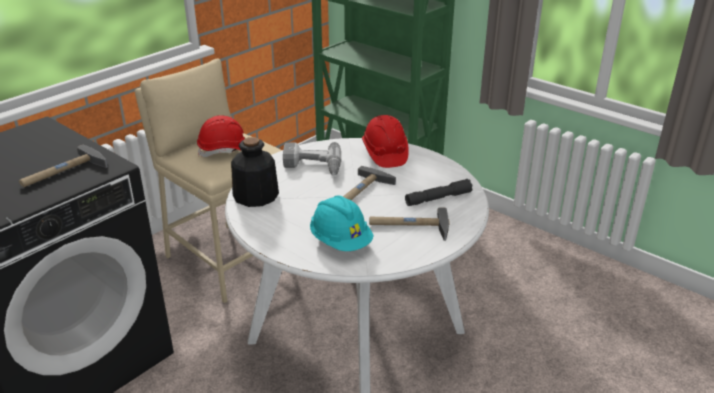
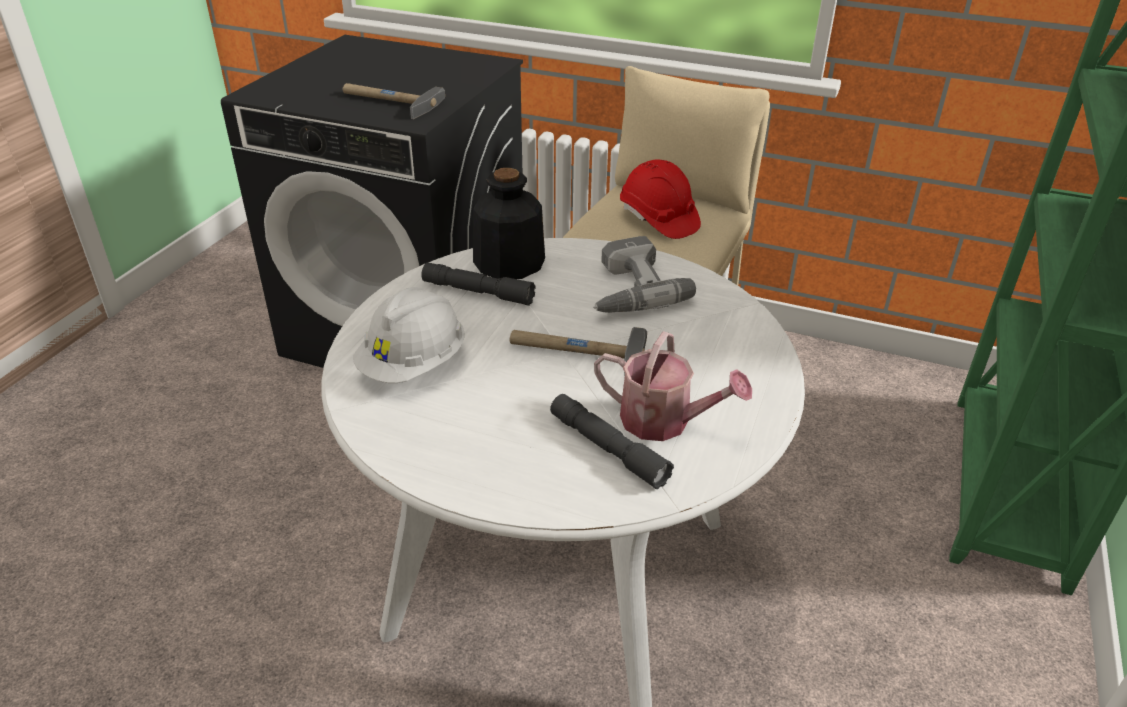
camera: 70 degrees right, 5 degrees up
turquoise hard hat [310,195,374,251] -> white hard hat [353,287,465,383]
red hard hat [362,115,409,168] -> none
hammer [369,207,450,241] -> none
none -> grey flashlight [421,262,536,306]
none -> watering can [594,331,752,441]

